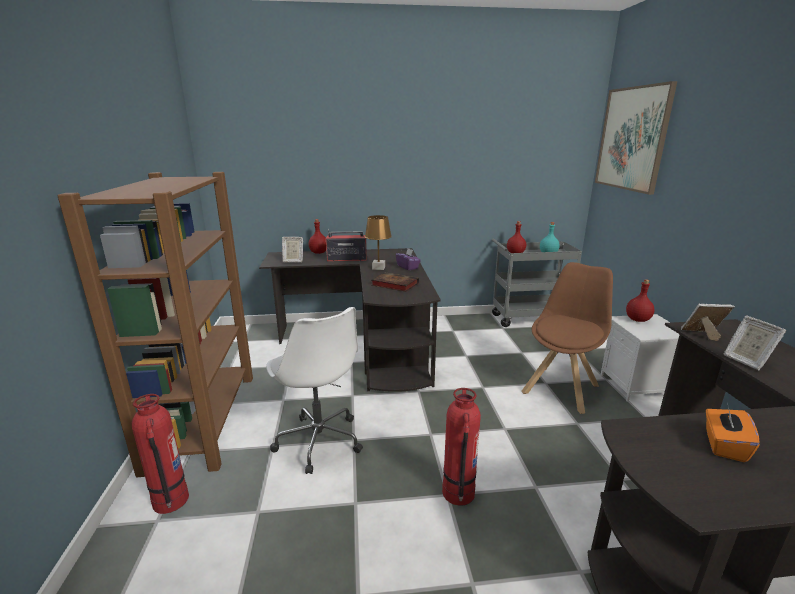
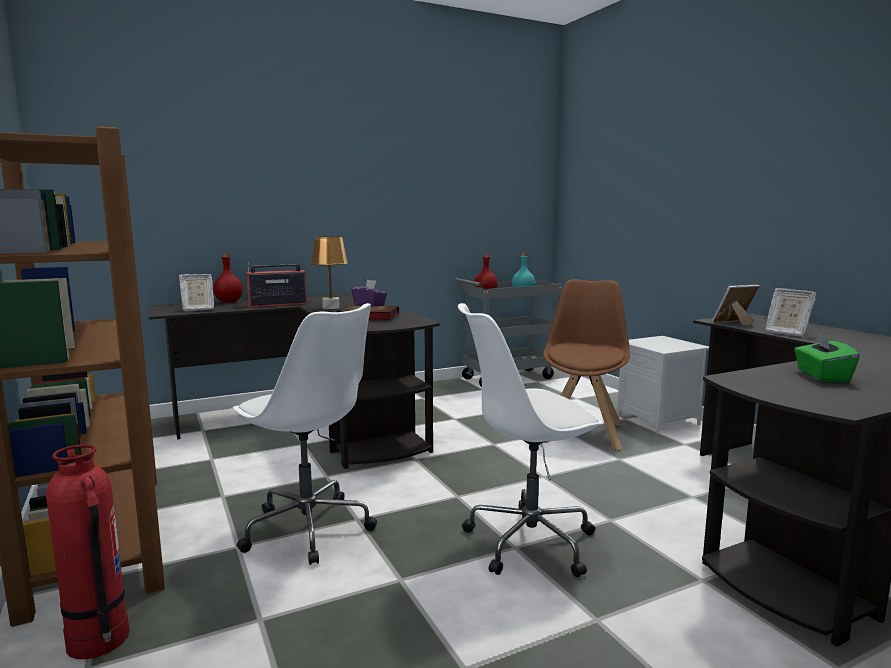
camera: 20 degrees left, 10 degrees down
fire extinguisher [442,388,481,506] -> white office chair [458,303,603,577]
picture [595,81,677,195] -> none
red bottle [626,279,654,322] -> none
orange tissue box [706,407,760,462] -> green tissue box [794,331,860,382]

